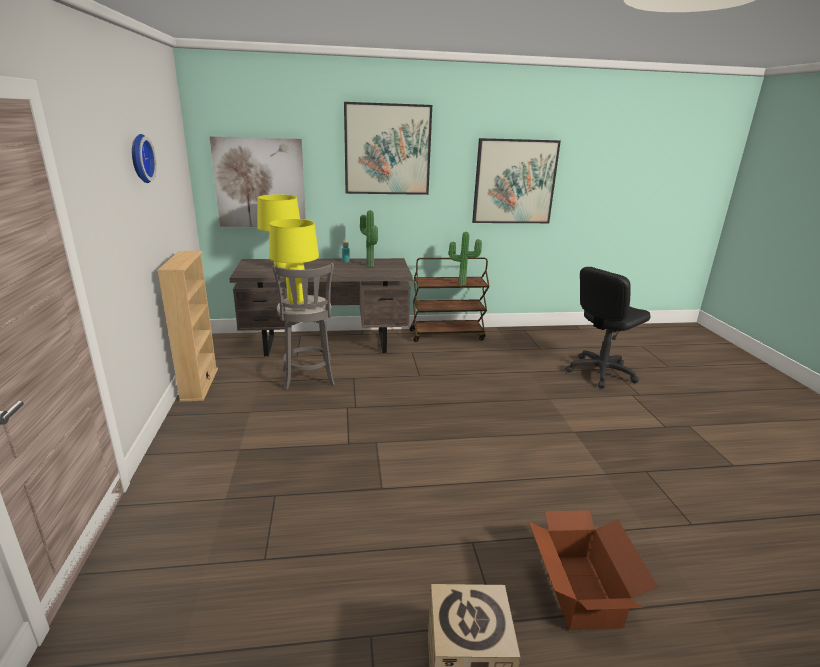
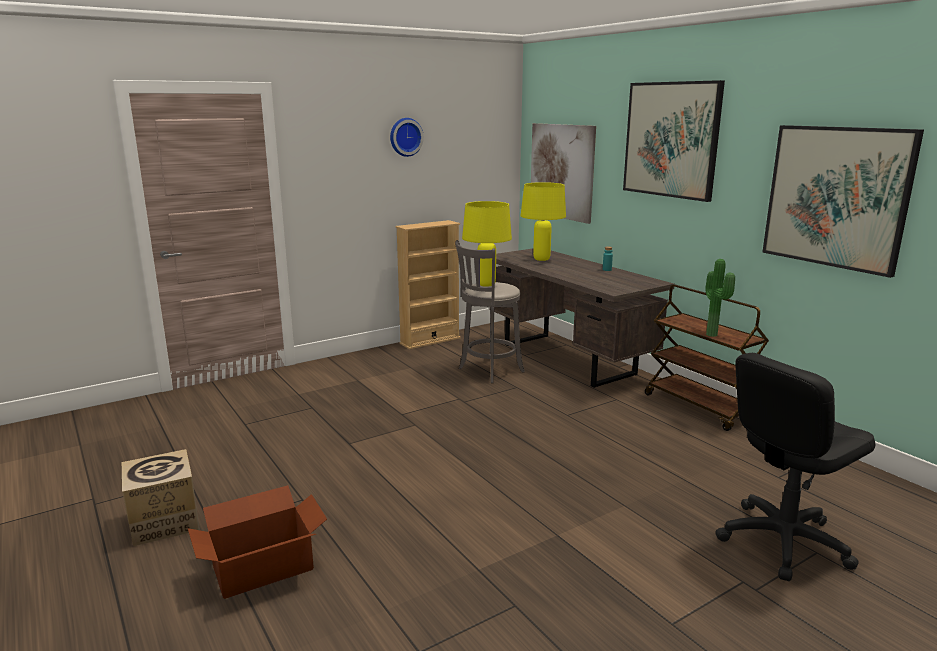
camera: 65 degrees right, 5 degrees down
potted plant [360,210,378,267] -> none
black office chair [565,267,650,388] -> black office chair turned 60 degrees counterclockwise [715,353,875,581]

